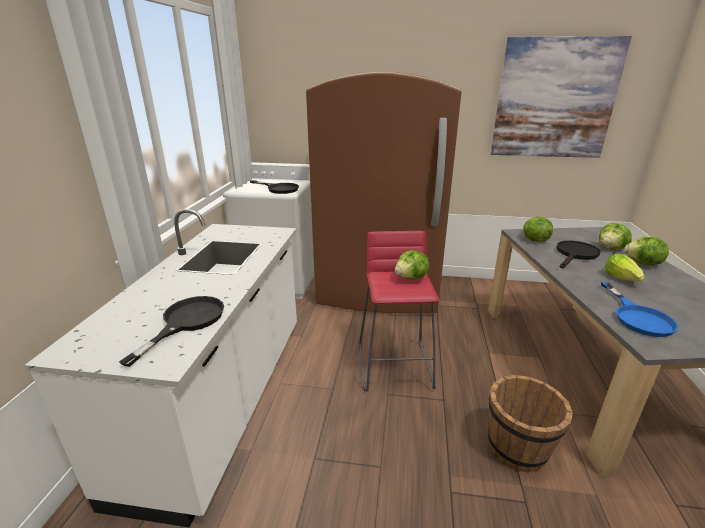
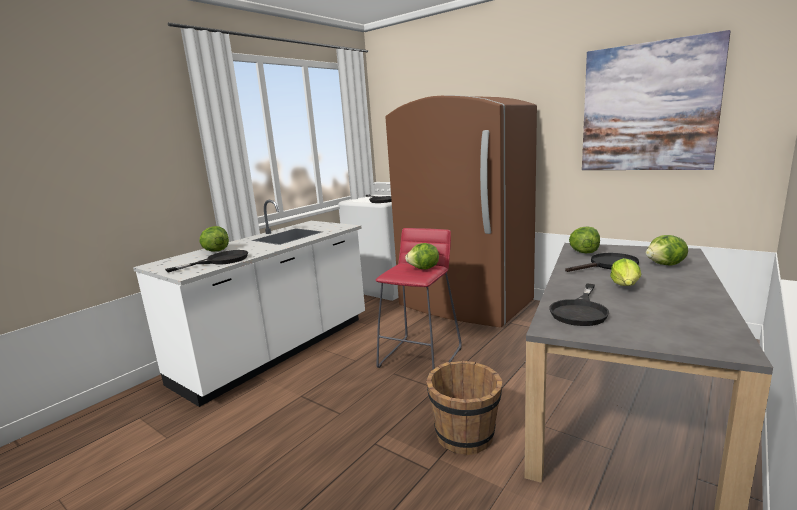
camera: 30 degrees right, 10 degrees down
blue frying pan [601,282,679,337] -> black frying pan [549,284,609,326]
lettuce [624,237,669,265] -> lettuce moved to [200,226,229,252]

